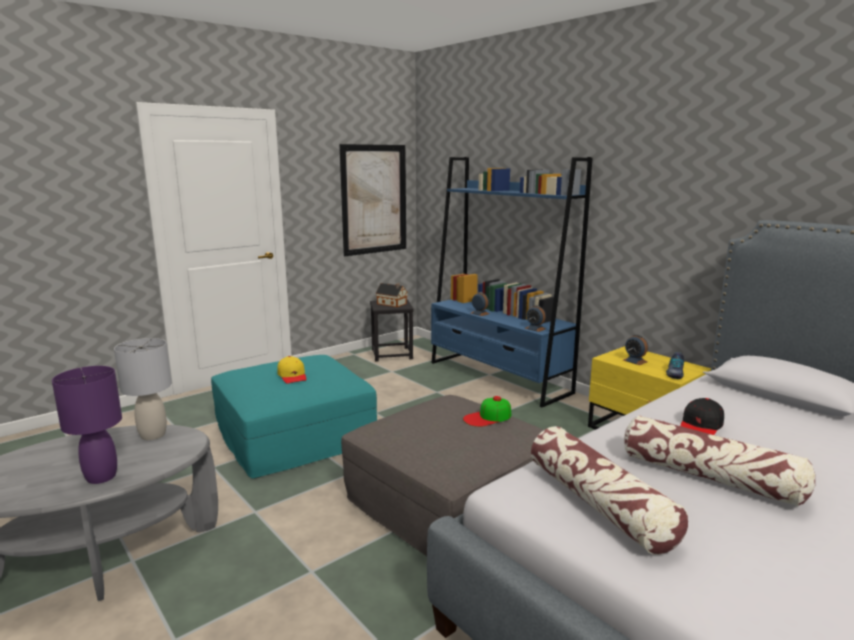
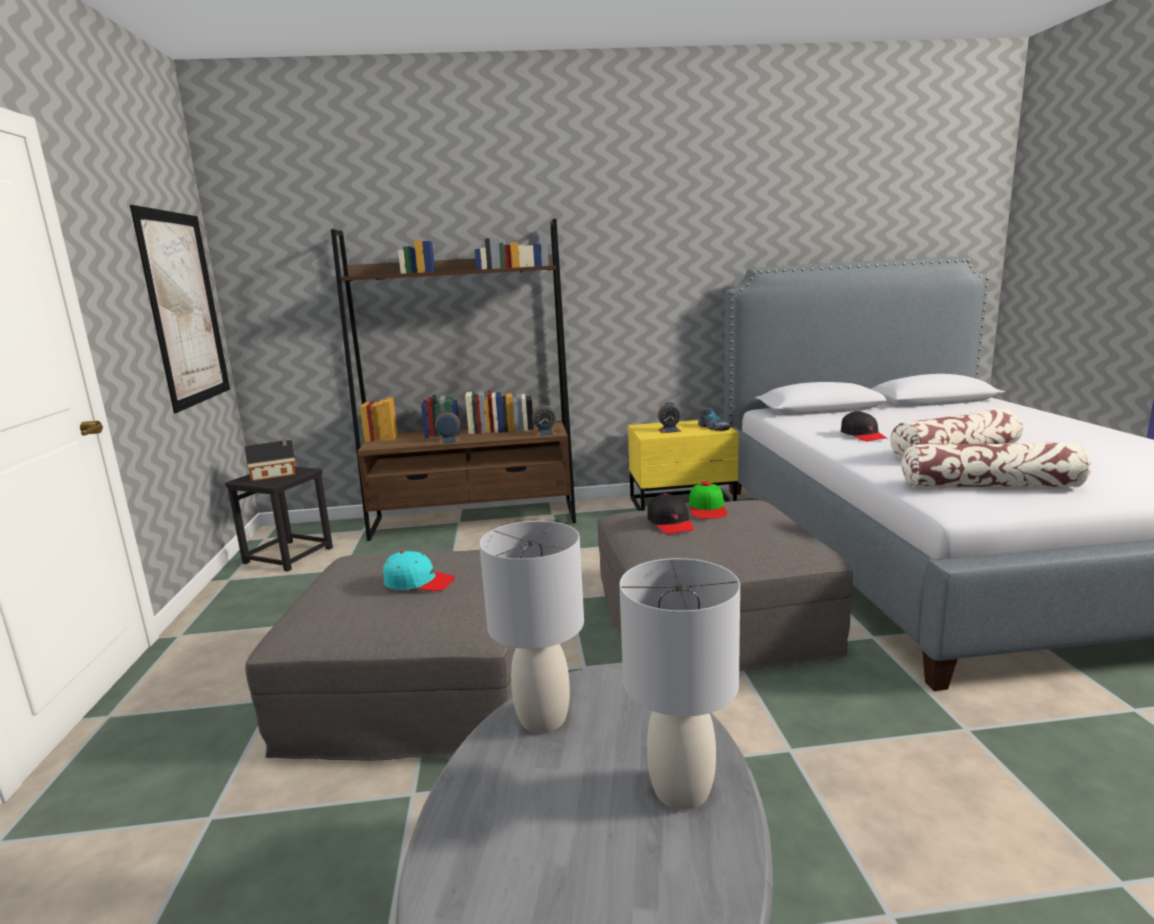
camera: 55 degrees left, 0 degrees up
purple table lamp [52,366,122,484] -> grey table lamp [619,558,740,810]
turquoise ottoman [211,355,377,478] -> grey ottoman [245,550,516,761]
yellow cap [277,356,306,384] -> turquoise cap [383,551,455,591]
blue bookcase [431,157,593,407] -> brown bookcase [331,219,576,541]
none -> black cap [647,493,694,534]

